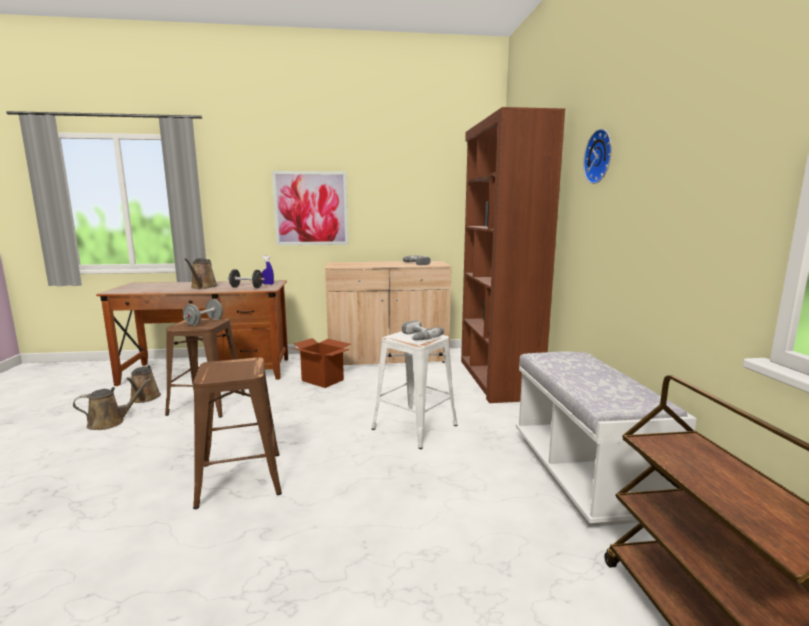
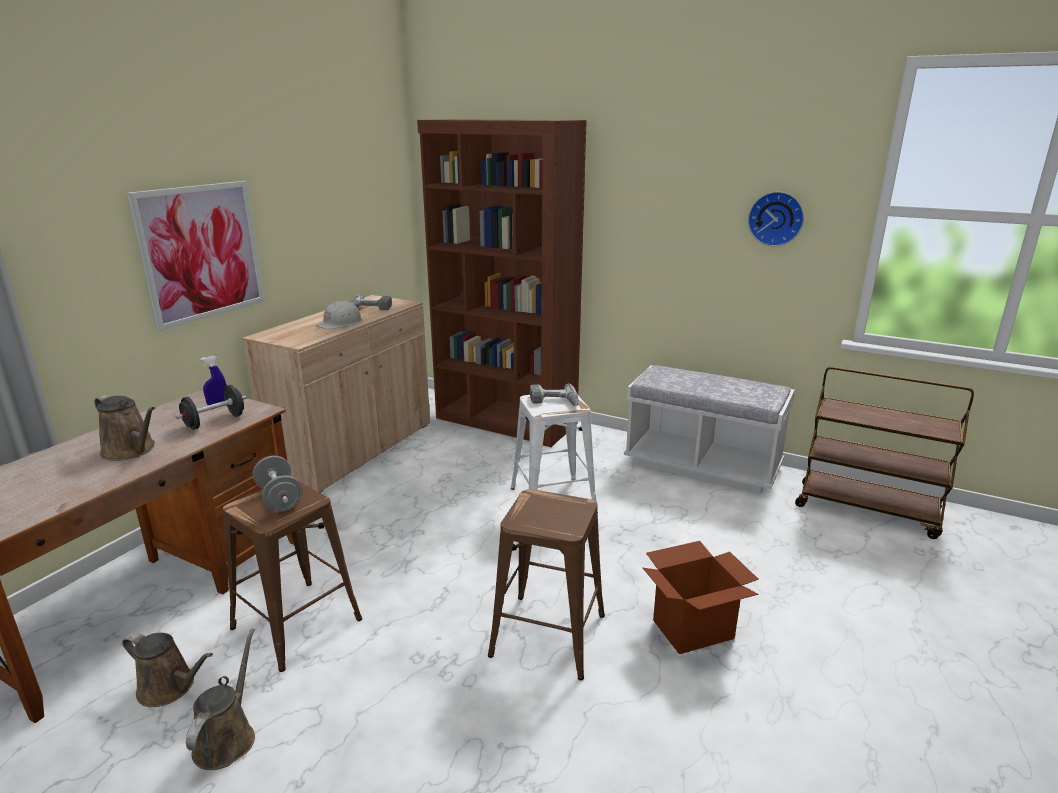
camera: 55 degrees left, 10 degrees up
cardboard box [291,338,350,388] -> cardboard box moved to [643,541,759,654]
wall clock [583,129,612,184] -> wall clock moved to [748,191,804,246]
none -> white hard hat [316,300,362,329]

